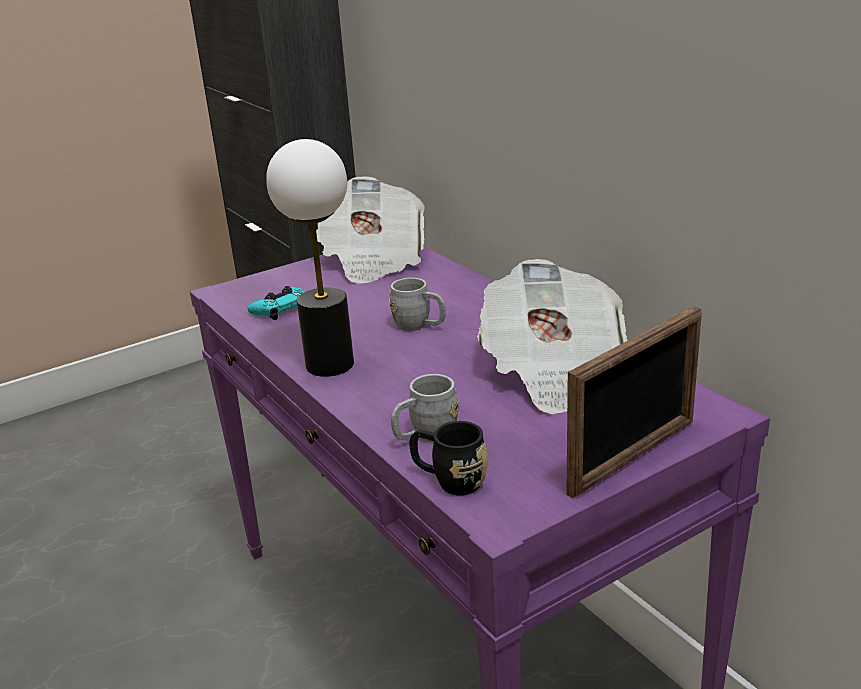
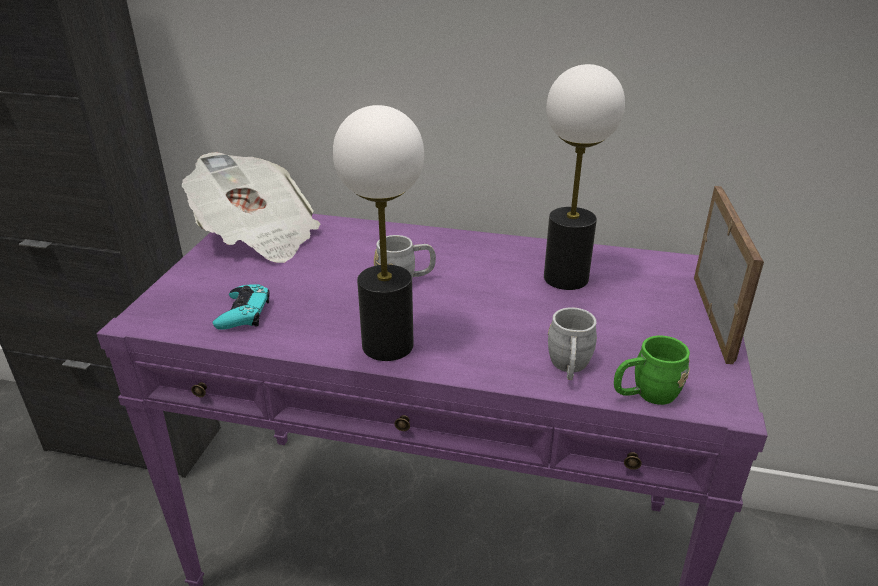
camera: 45 degrees left, 5 degrees up
black mug [409,421,488,496] -> green mug [614,335,690,405]
newspaper [477,259,628,414] -> table lamp [544,64,625,290]

